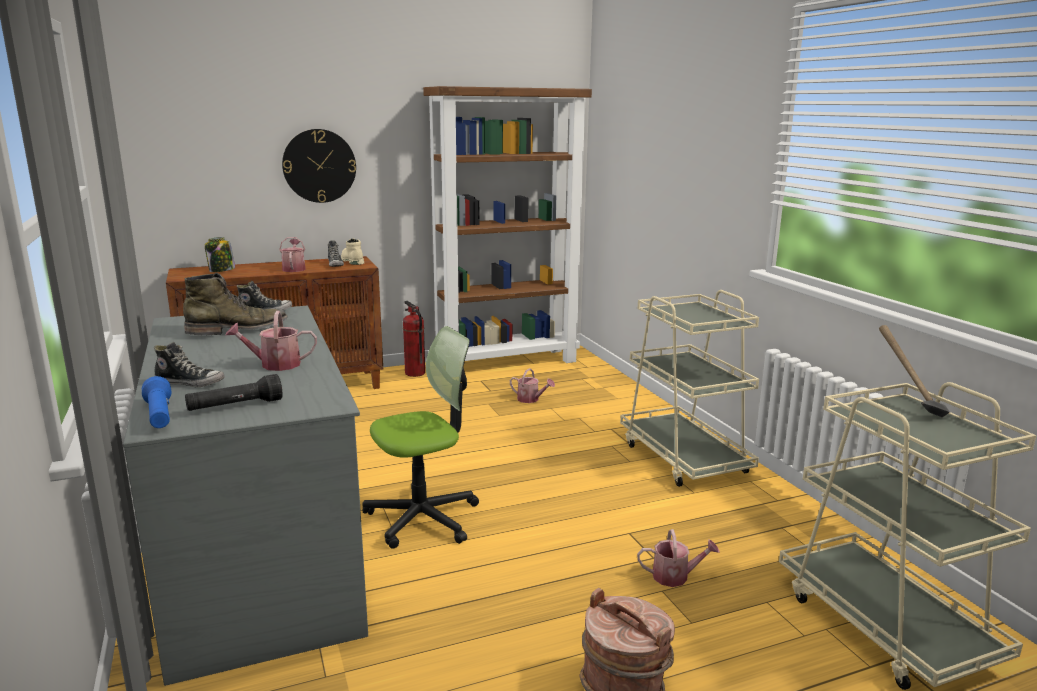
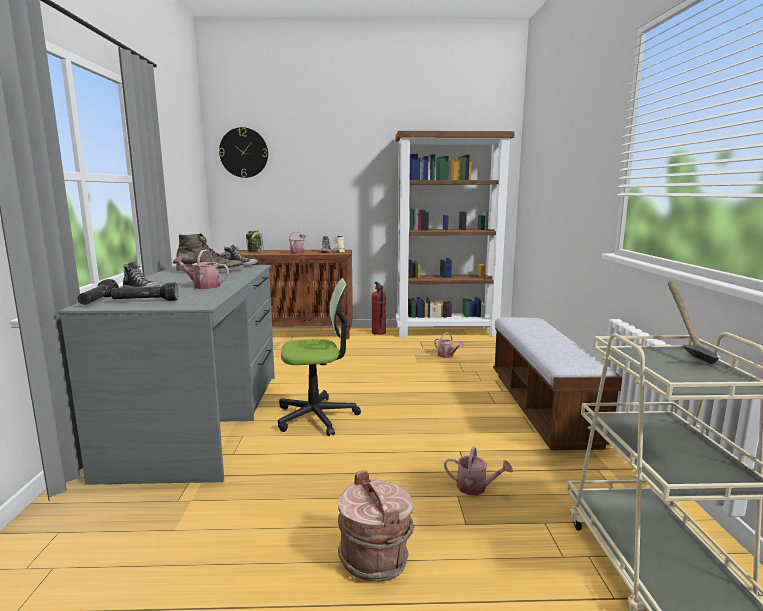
camera: 20 degrees right, 5 degrees down
blue flashlight [142,376,171,428] -> black flashlight [78,279,119,305]
wall clock [282,129,356,203] -> wall clock moved to [219,127,268,178]
beige cart [620,290,759,487] -> bench [493,317,622,450]

